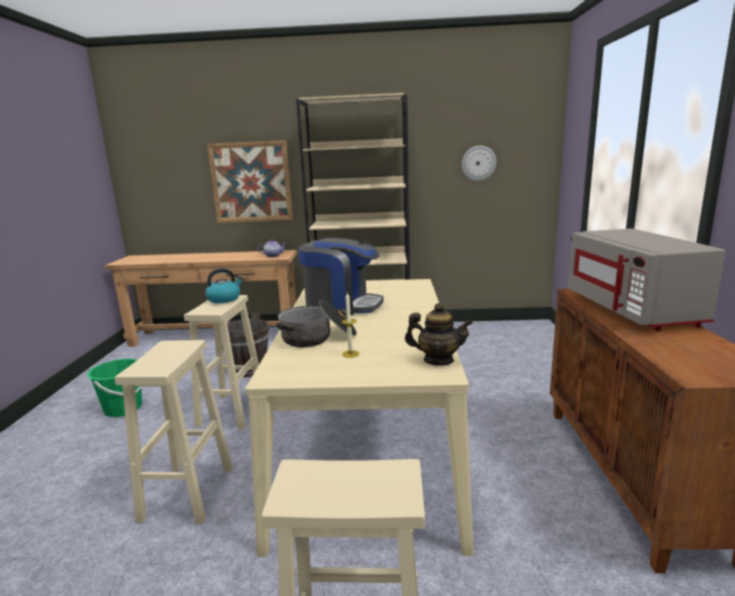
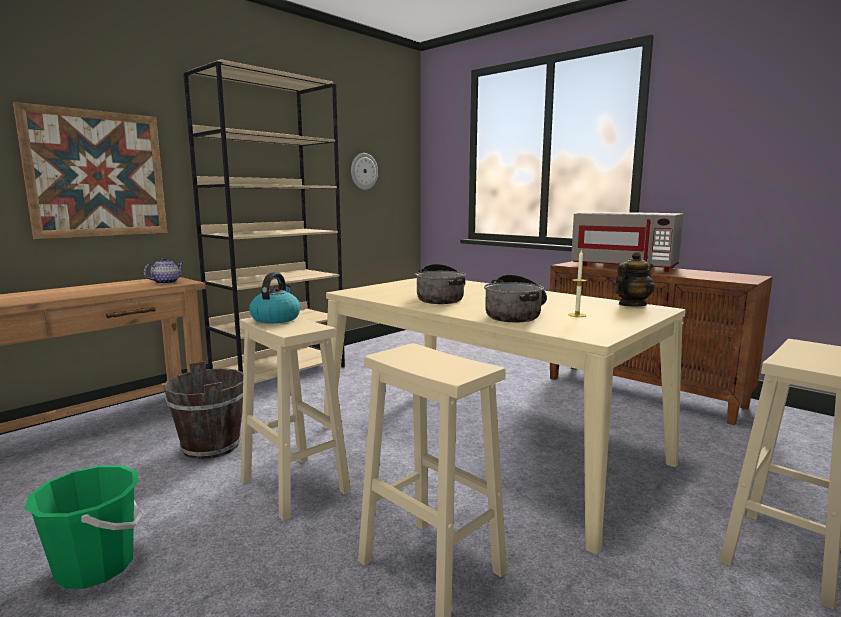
camera: 50 degrees left, 5 degrees down
coffee machine [298,238,384,317] -> cooking pot [415,264,466,304]

